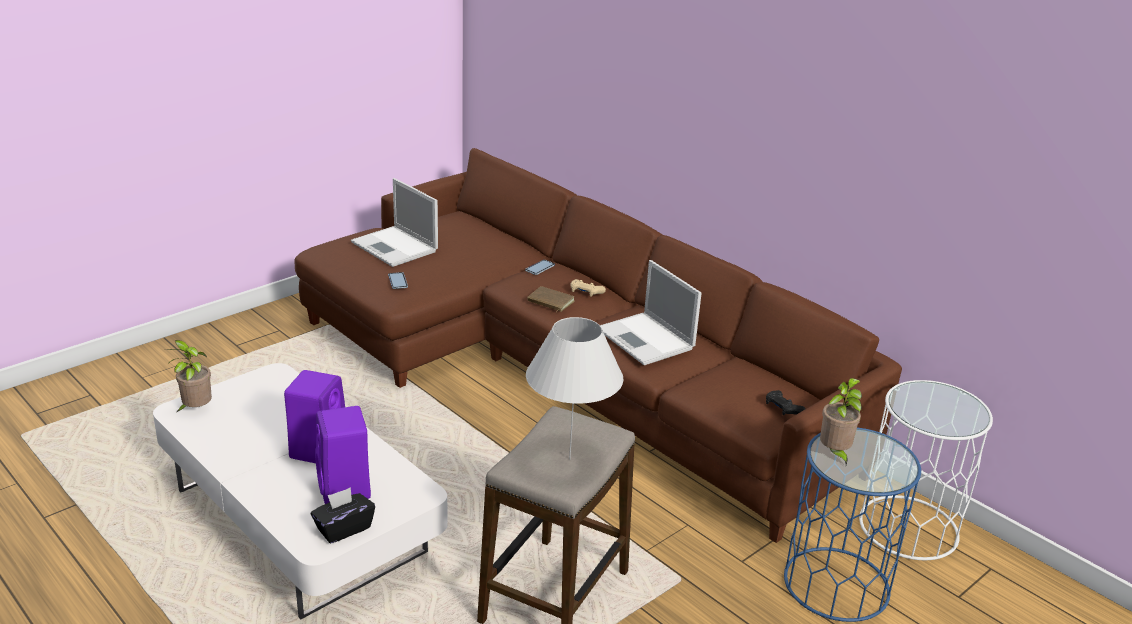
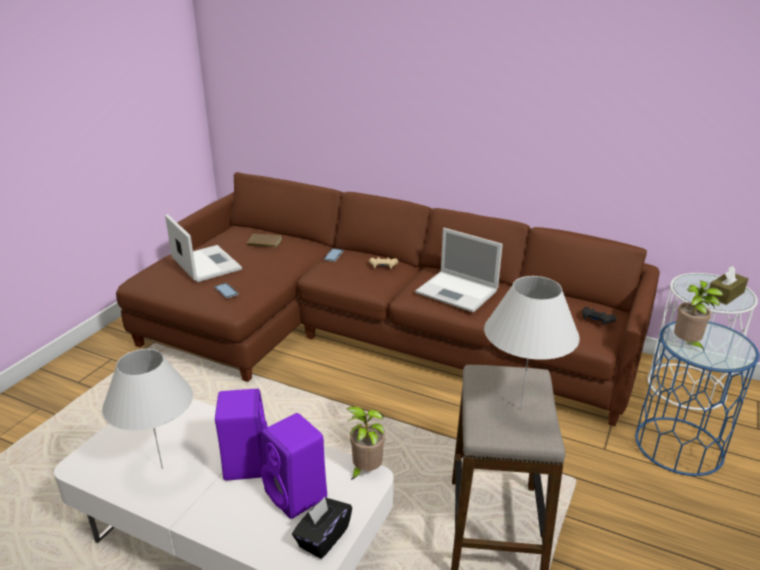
camera: 20 degrees left, 0 degrees up
potted plant [167,340,212,412] -> potted plant moved to [347,406,385,481]
laptop [351,178,438,267] -> laptop turned 150 degrees counterclockwise [165,214,242,282]
brown book [527,286,575,312] -> brown book moved to [247,234,282,248]
none -> white table lamp [102,349,193,469]
none -> brown tissue box [707,265,748,305]

